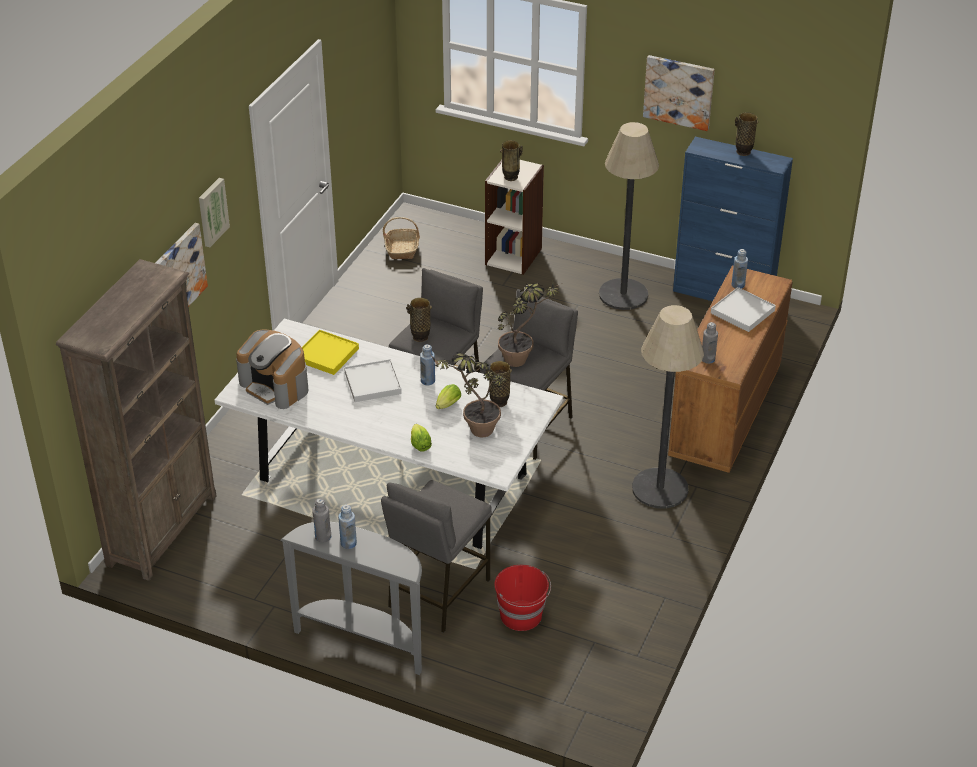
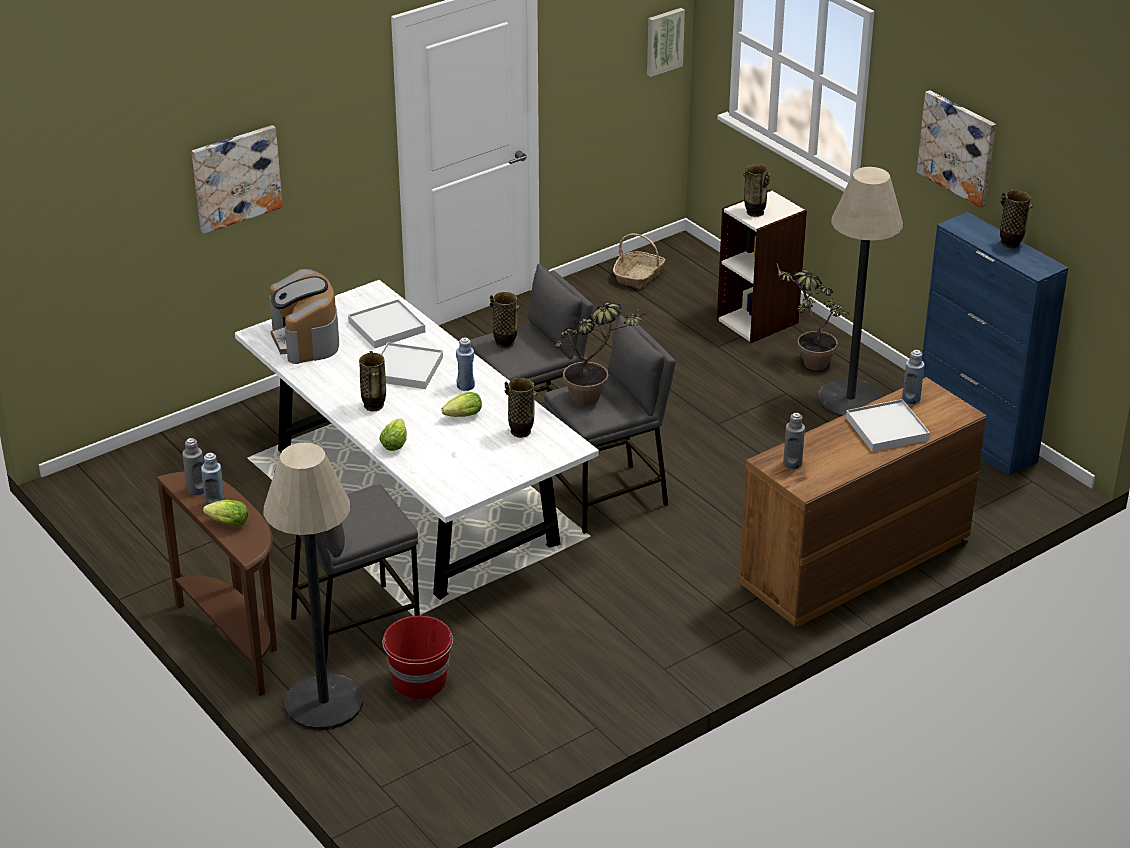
camera: 30 degrees right, 5 degrees down
brown bookcase [56,259,217,581] -> none
picture [199,178,230,247] -> picture moved to [647,8,685,77]
grey console table [280,522,422,675] -> brown console table [156,471,277,696]
yellow tray [302,330,359,375] -> white tray [348,299,425,348]
potted plant [430,352,507,437] -> potted plant moved to [777,264,849,370]
floor lamp [632,305,704,508] -> floor lamp moved to [263,443,363,730]
none -> lettuce [203,500,248,526]
none -> vase [359,351,386,411]

